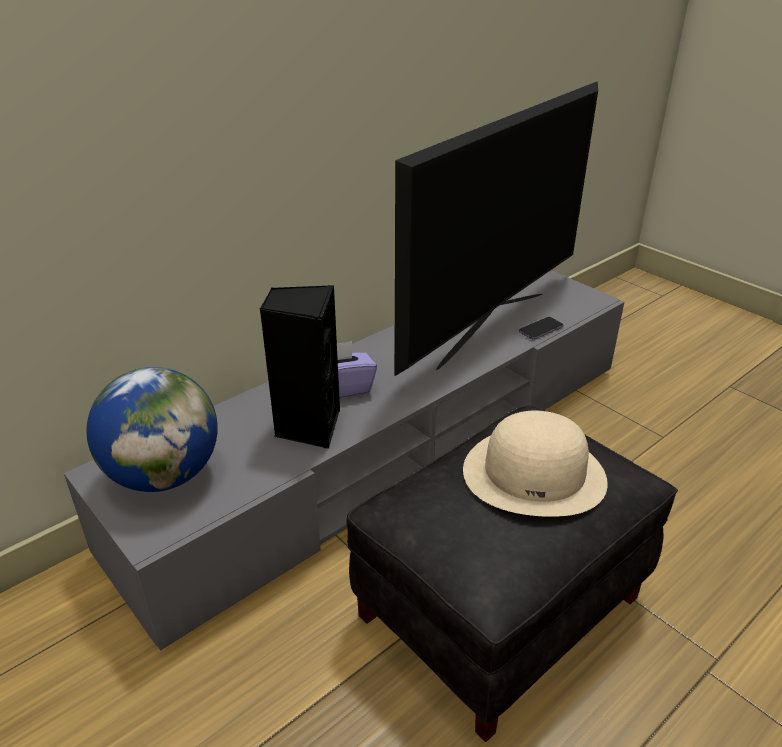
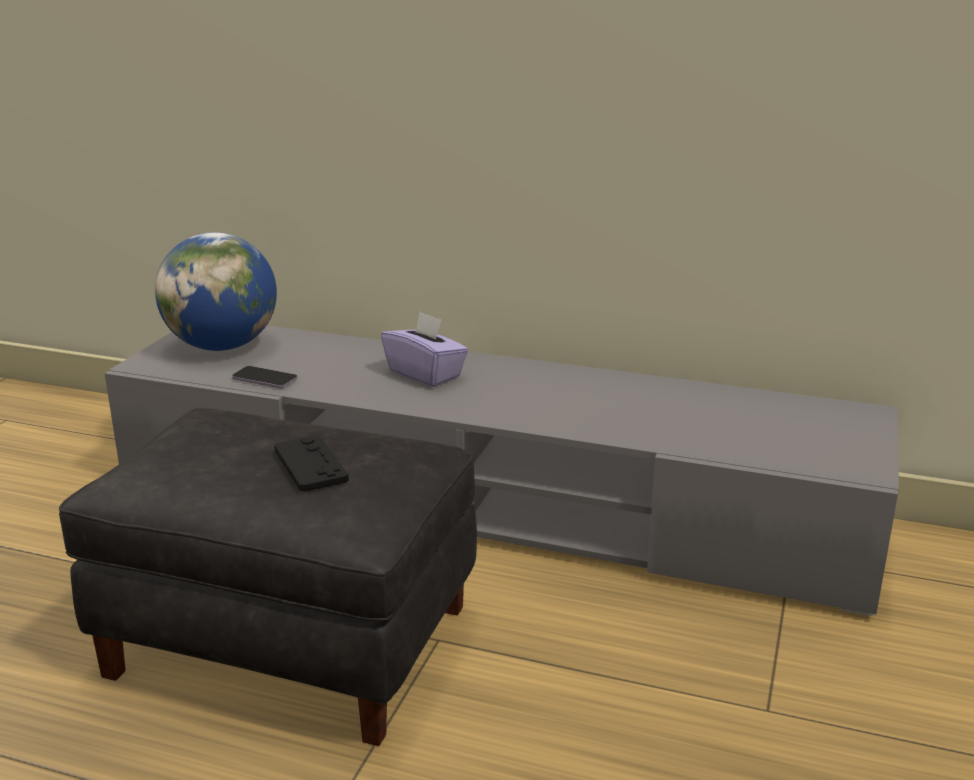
camera: 60 degrees right, 10 degrees down
black speaker [260,285,340,449] -> none
television [395,81,598,376] -> none
beige hat [463,411,608,517] -> black game controller [274,435,349,492]
phone [519,317,563,340] -> phone moved to [232,366,298,389]

